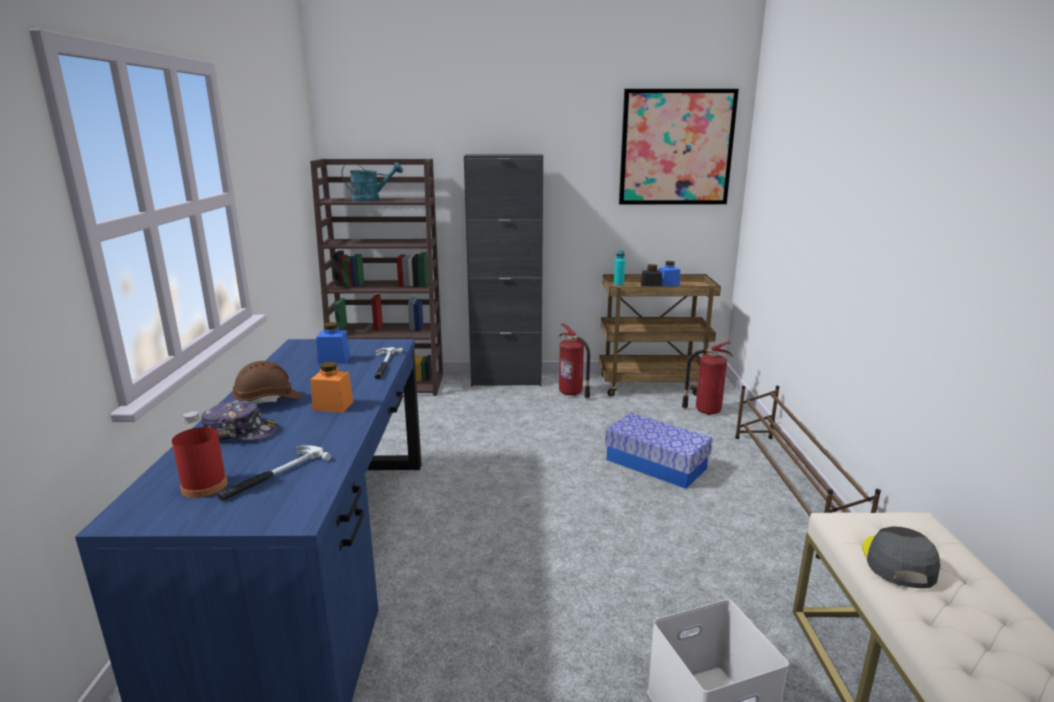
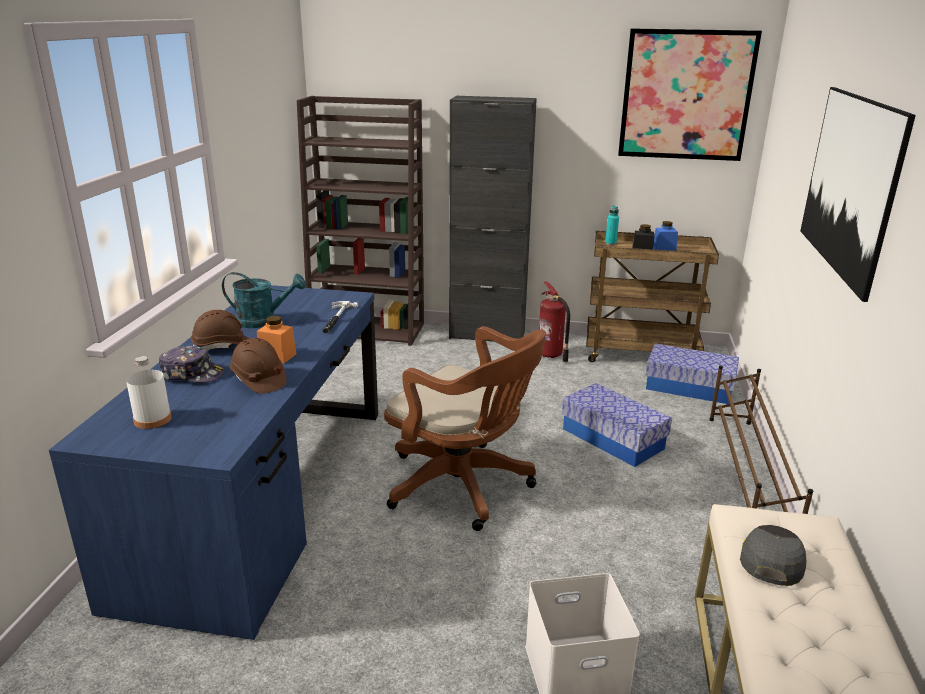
camera: 10 degrees right, 5 degrees up
red bottle [172,411,227,498] -> white bottle [126,356,172,429]
hammer [217,445,331,501] -> none
blue jar [316,322,350,364] -> none
turquoise watering can [342,162,403,202] -> turquoise watering can moved to [222,272,306,328]
fire extinguisher [682,341,733,415] -> storage box [646,344,739,404]
none -> brown hard hat [229,338,287,394]
none -> brown office chair [384,326,546,531]
none -> picture [800,87,916,302]

